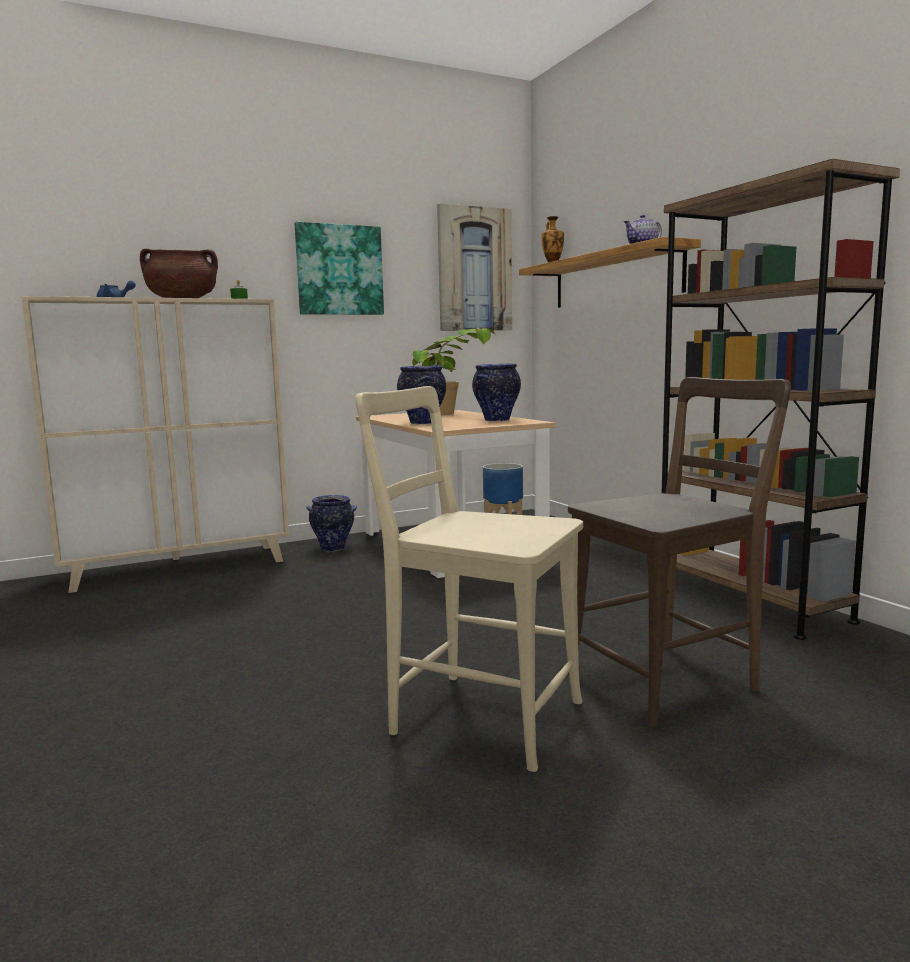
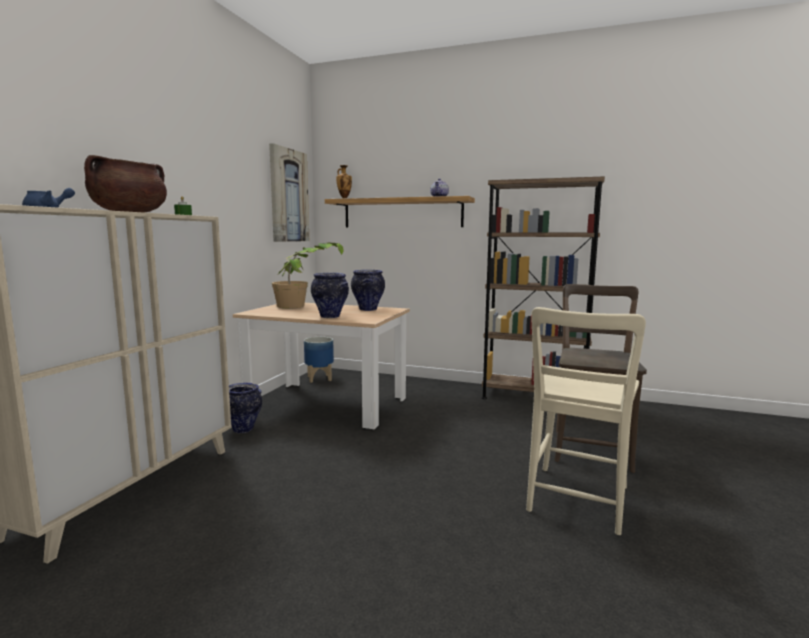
camera: 45 degrees left, 0 degrees up
picture [294,222,384,315] -> none
beige chair [355,386,583,772] -> beige chair turned 45 degrees counterclockwise [526,307,646,535]

